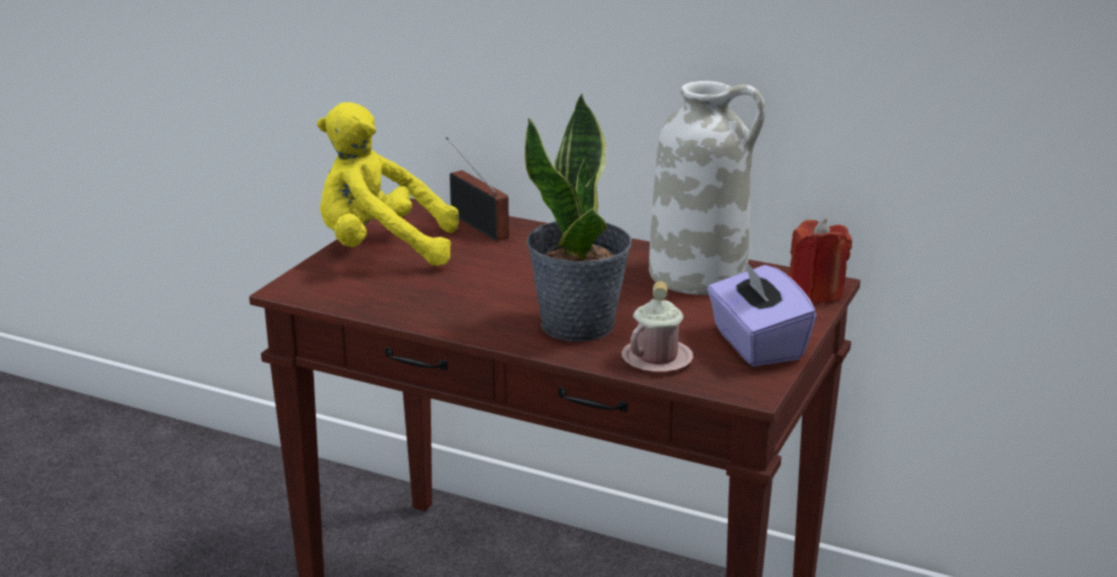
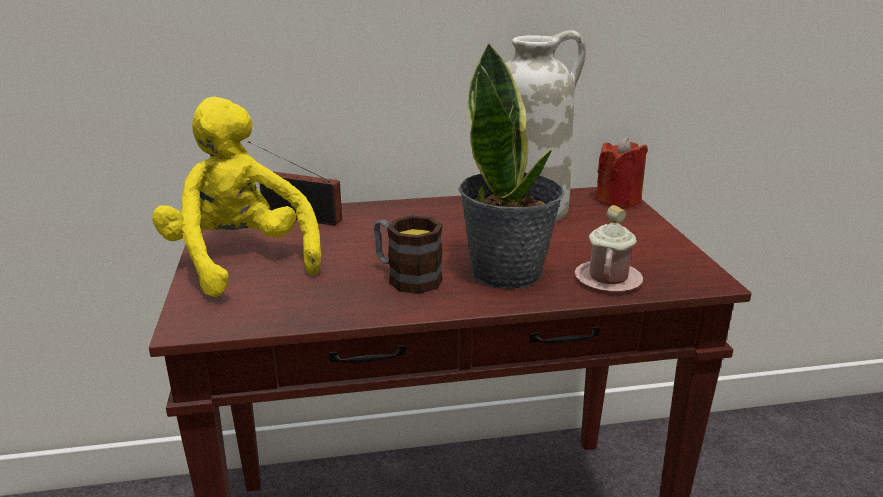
camera: 35 degrees left, 0 degrees up
yellow plush toy [317,102,459,266] -> yellow plush toy turned 90 degrees clockwise [152,97,321,297]
purple tissue box [707,258,817,366] -> none
none -> mug [374,215,443,294]

